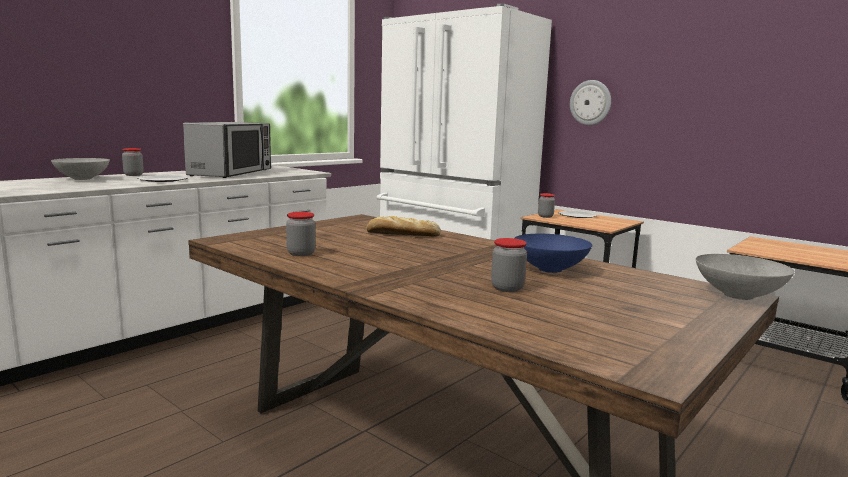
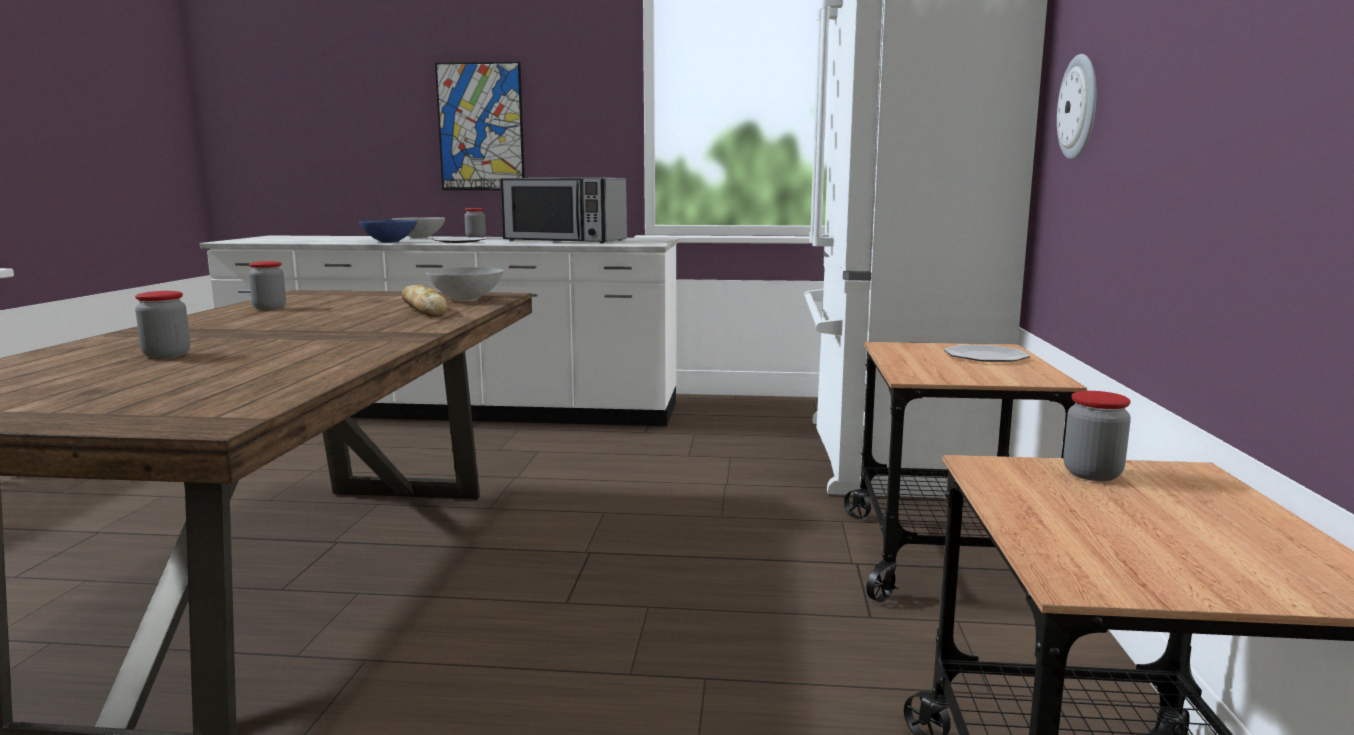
camera: 55 degrees right, 0 degrees up
microwave [183,122,271,178] -> microwave turned 45 degrees clockwise [500,178,627,243]
blue bowl [515,234,592,273] -> blue bowl moved to [359,220,417,243]
jar [538,193,555,218] -> jar moved to [1063,391,1131,481]
grey bowl [696,254,795,300] -> grey bowl moved to [426,267,504,301]
none -> picture [435,62,525,190]

